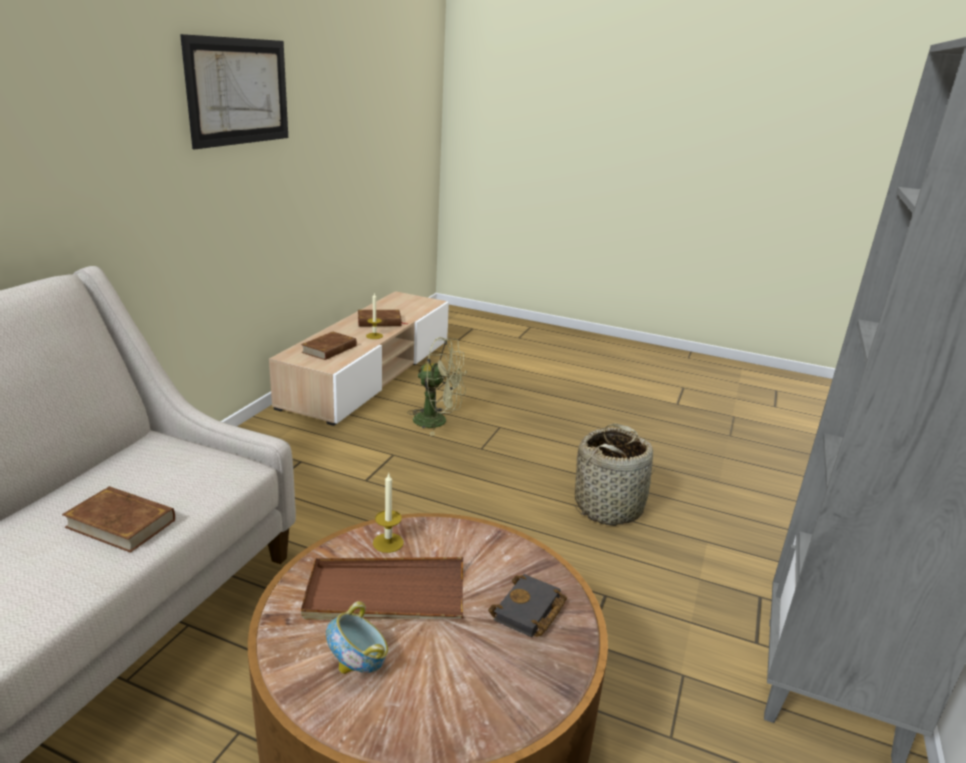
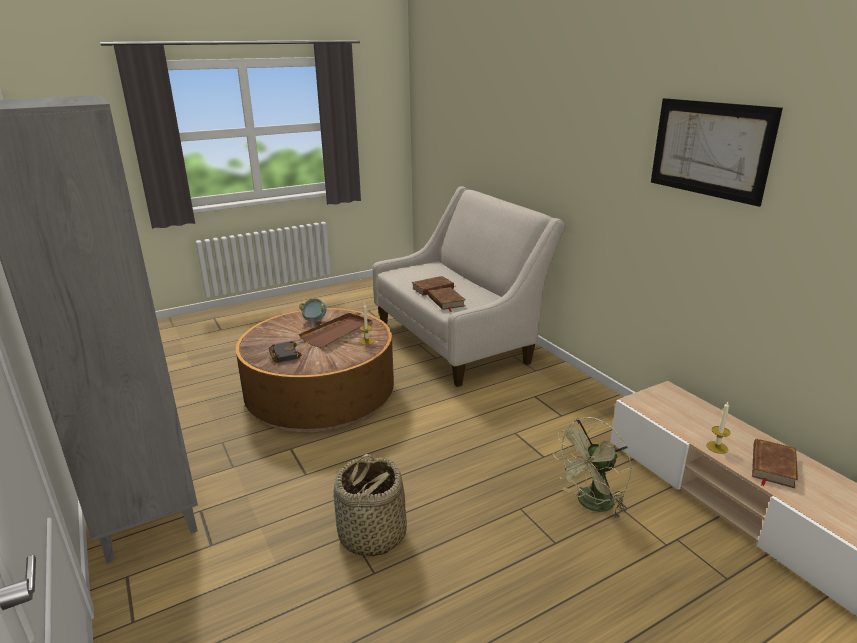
camera: 130 degrees right, 0 degrees up
brown book [301,332,357,360] -> brown book moved to [428,287,465,312]

